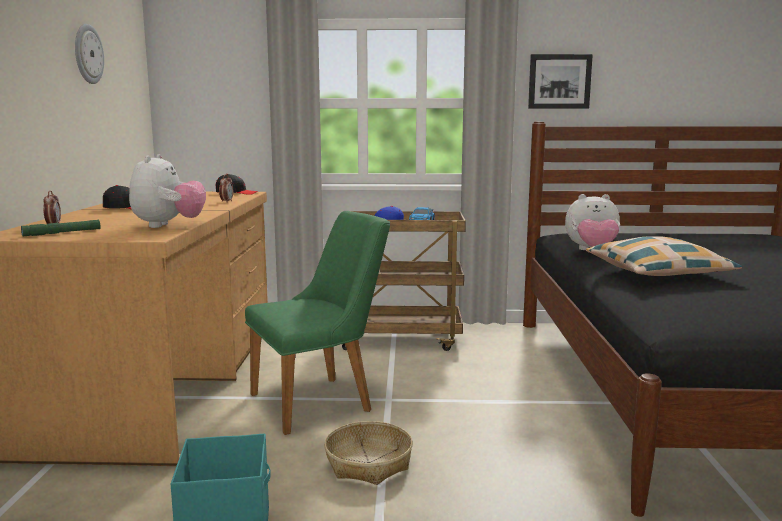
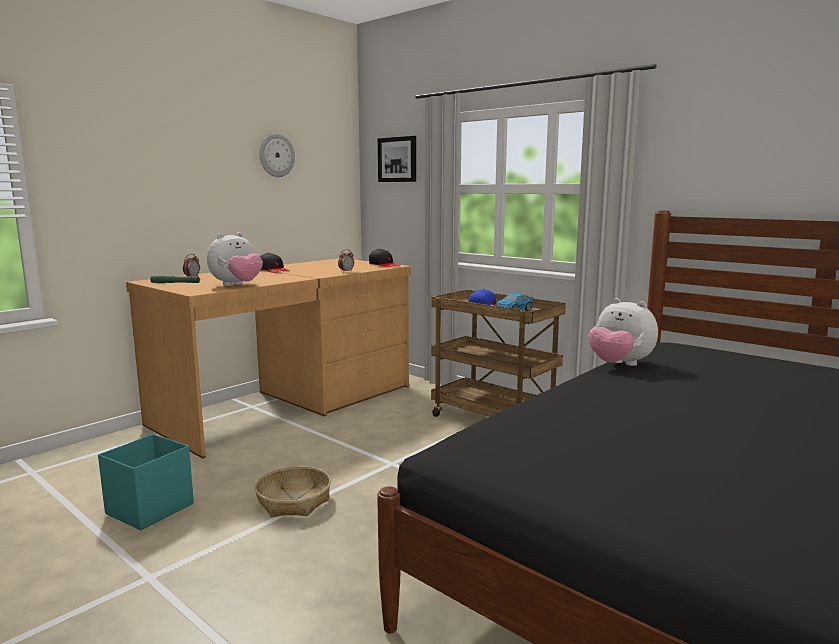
camera: 40 degrees right, 0 degrees up
green chair [245,211,390,435] -> none
picture [528,54,593,109] -> picture moved to [378,136,416,182]
pillow [586,236,742,276] -> none

